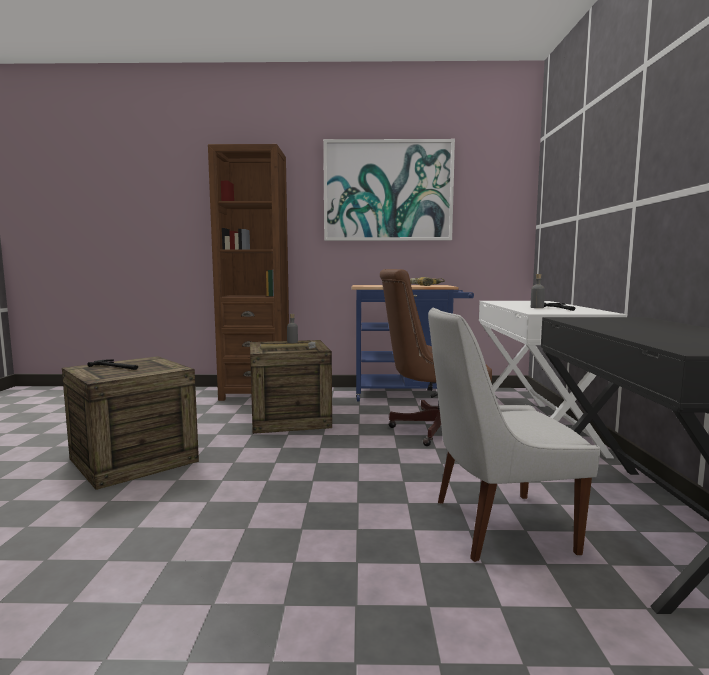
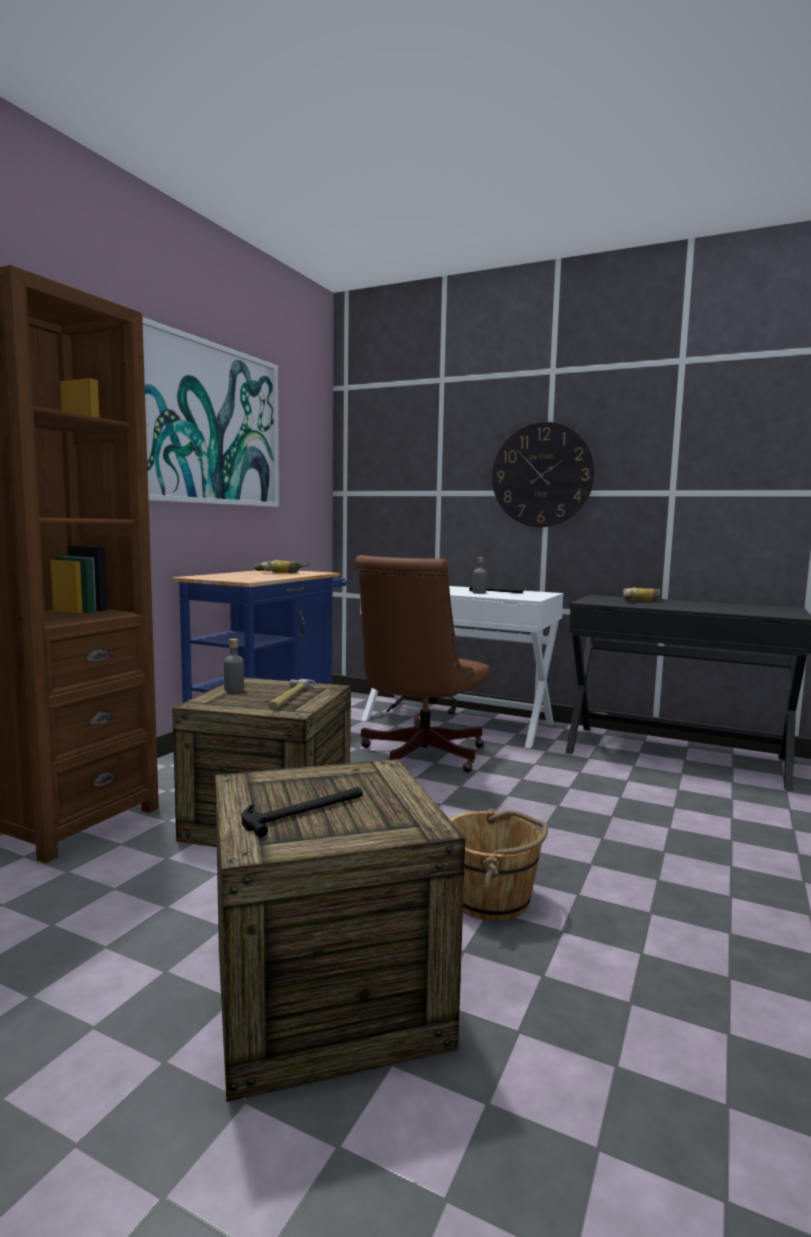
camera: 65 degrees left, 0 degrees up
white chair [428,308,600,562] -> none
none -> brown bucket [450,808,548,921]
none -> wall clock [492,422,595,527]
none -> power drill [622,587,661,601]

